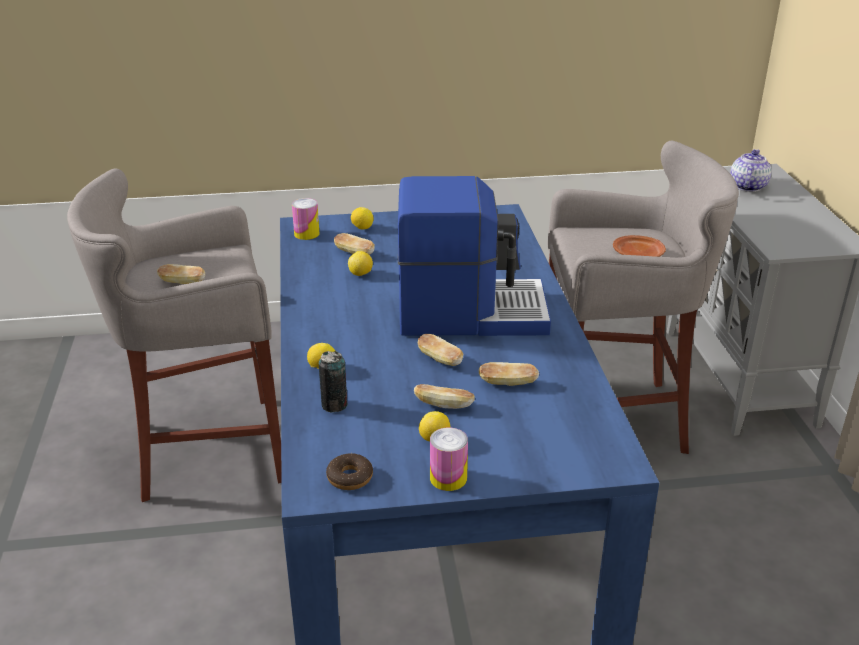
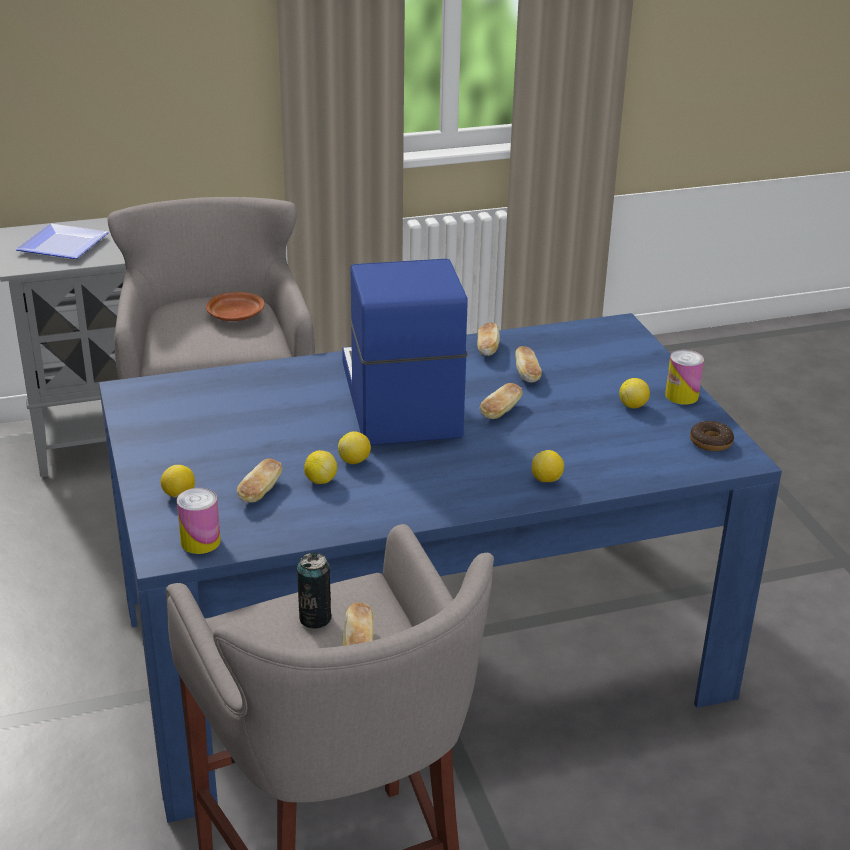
camera: 100 degrees left, 0 degrees up
can [319,351,348,412] -> can moved to [297,553,332,629]
bread [414,384,475,409] -> bread moved to [477,322,500,356]
teapot [730,149,772,192] -> plate [15,224,109,259]
none -> lemon [338,431,371,464]

